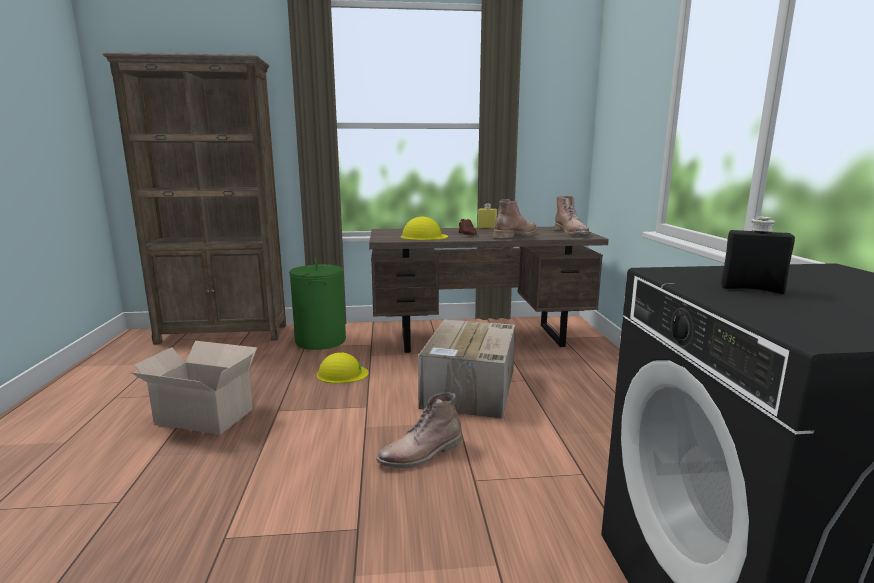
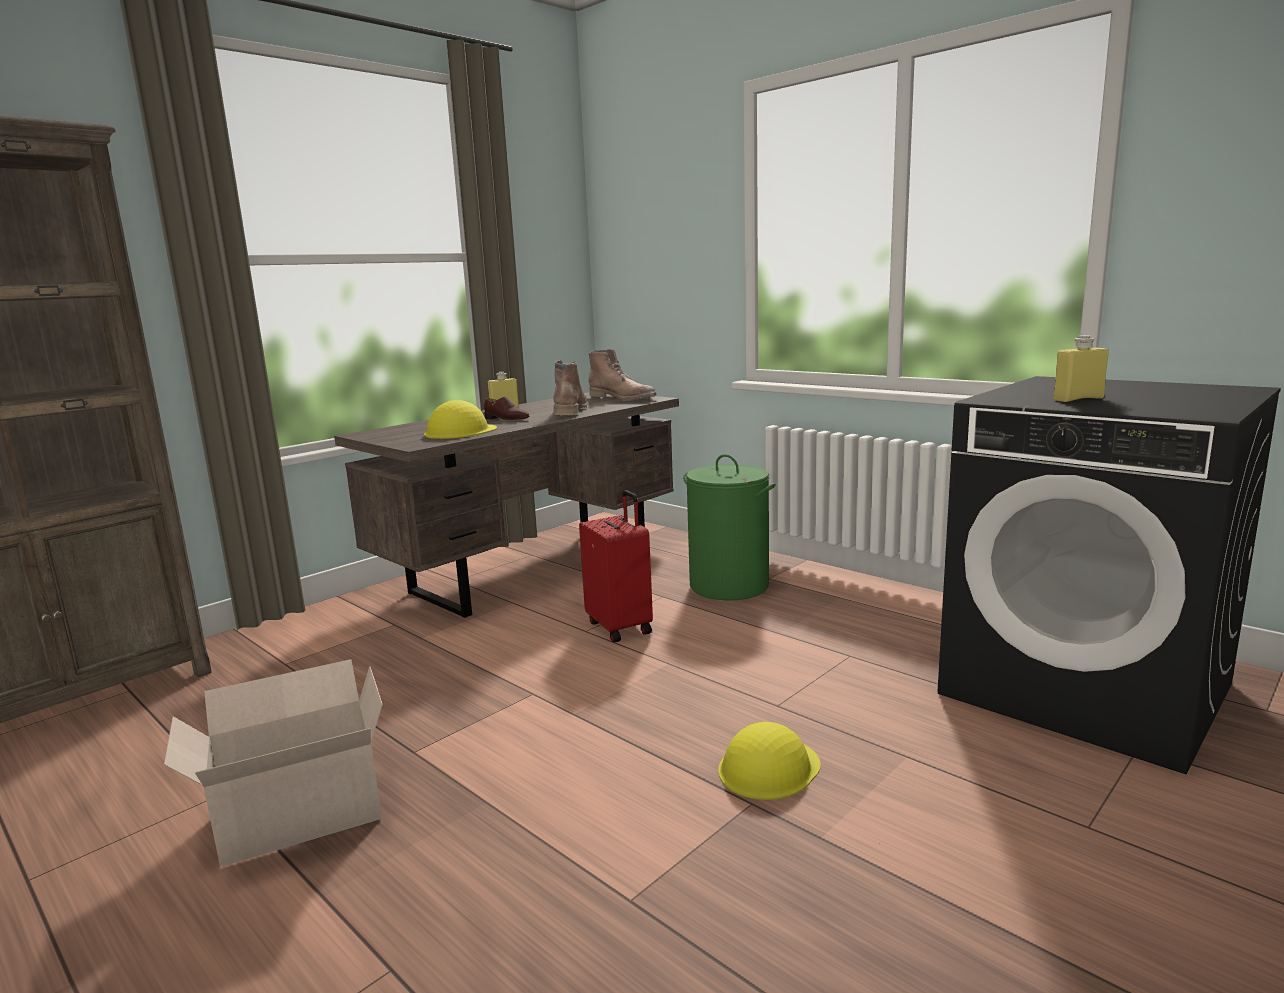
camera: 40 degrees left, 0 degrees up
green laundry basket [289,258,346,350] -> green laundry basket moved to [683,454,776,600]
yellow hard hat [317,352,369,383] -> yellow hard hat moved to [718,722,821,800]
brown boot [376,392,462,468] -> none
cardboard box [418,319,515,419] -> red suitcase [579,490,653,642]
black bottle [721,217,795,294] -> yellow bottle [1053,335,1109,402]

